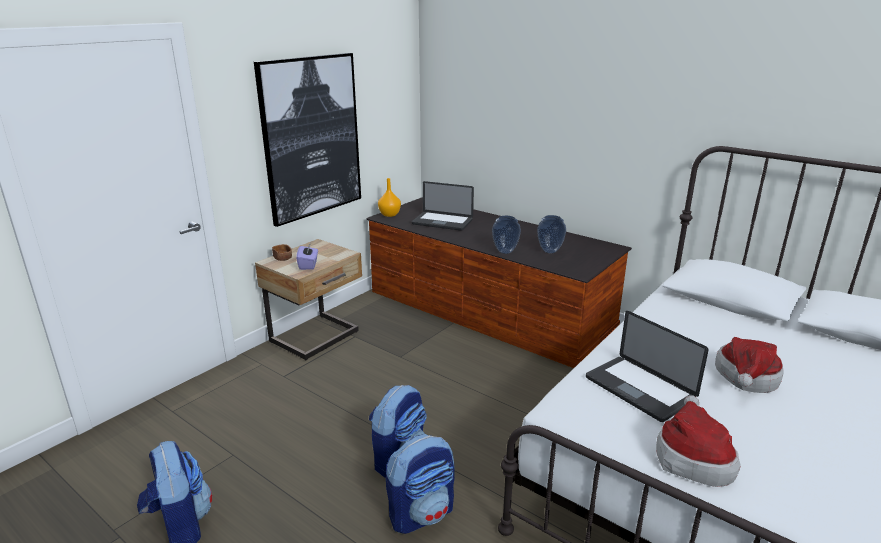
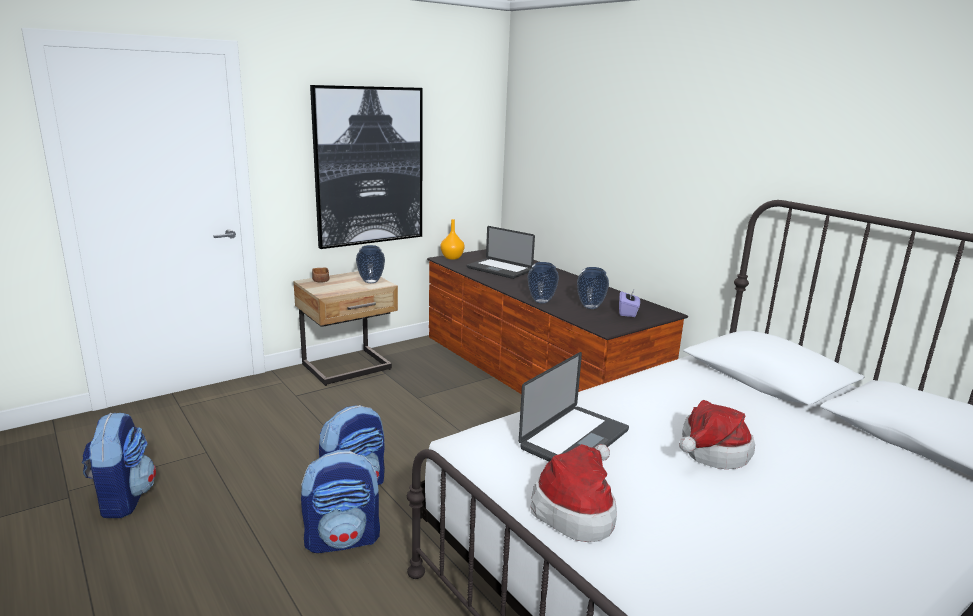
camera: 15 degrees right, 5 degrees down
purple tissue box [296,243,318,270] -> purple tissue box moved to [619,290,640,317]
laptop [586,311,709,422] -> laptop turned 120 degrees counterclockwise [519,352,629,461]
none -> vase [356,245,385,283]

